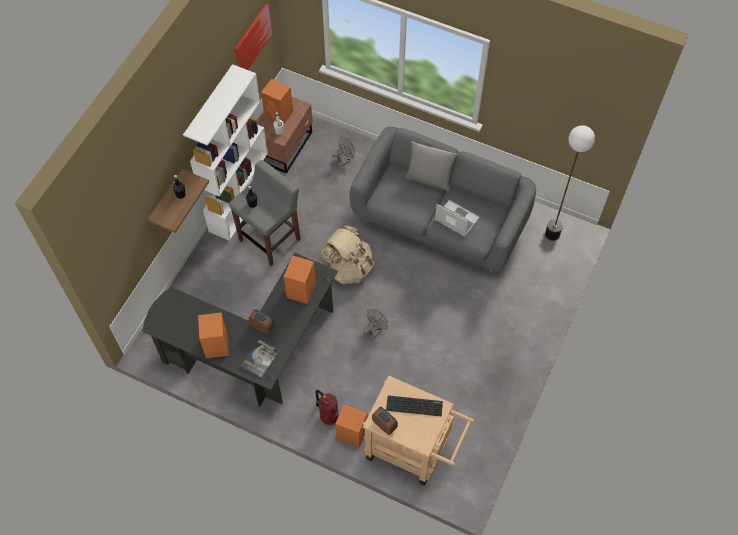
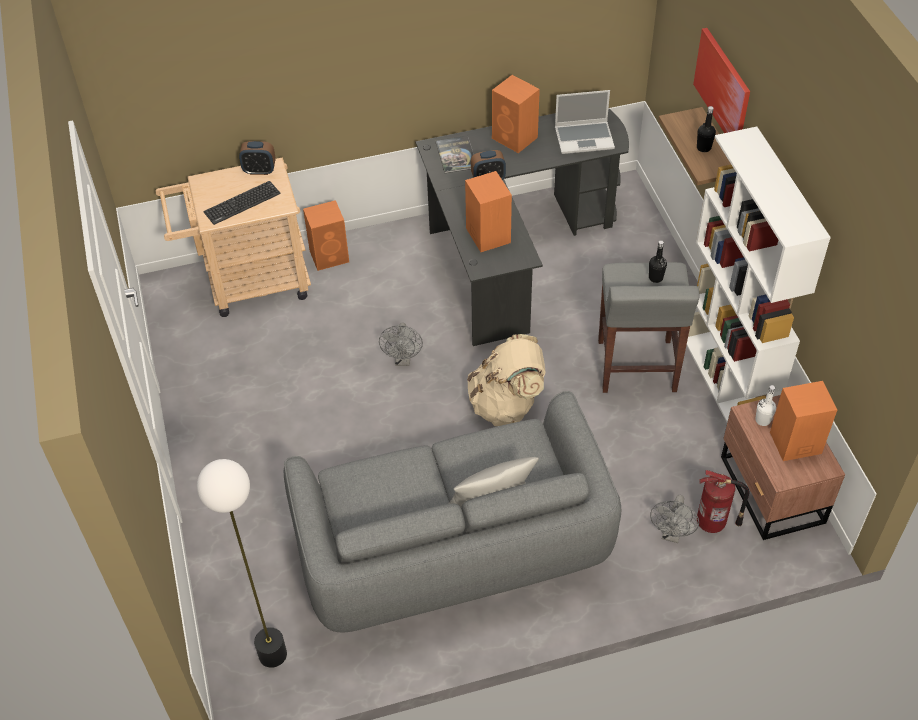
camera: 140 degrees right, 10 degrees down
picture [234,4,272,70] -> picture moved to [693,28,750,133]
fire extinguisher [316,390,338,425] -> fire extinguisher moved to [697,470,750,533]
laptop [435,200,480,237] -> laptop moved to [555,90,615,154]

